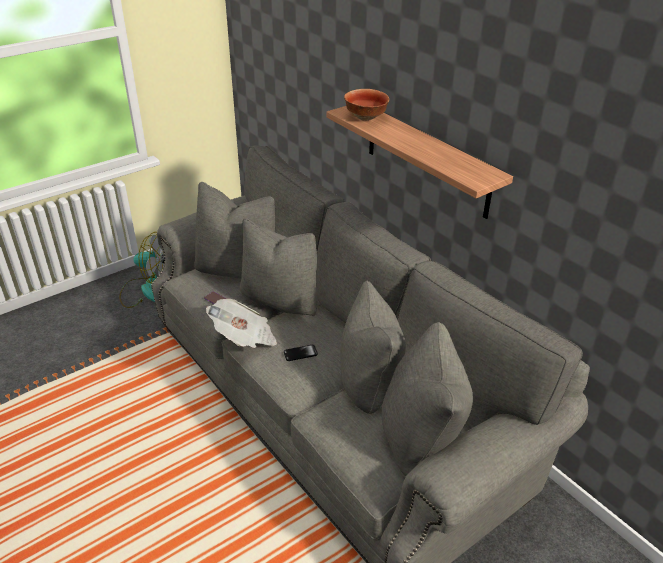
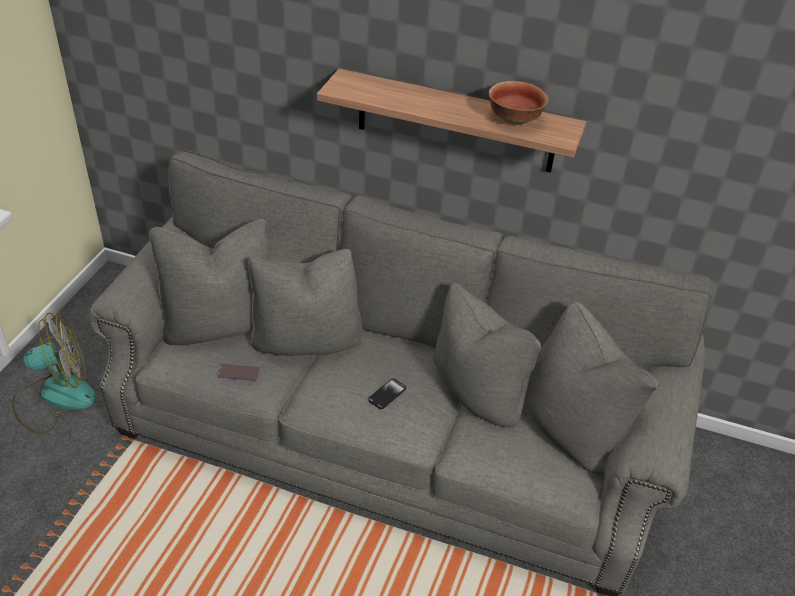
camera: 35 degrees left, 5 degrees up
newspaper [206,299,277,348] -> none
bowl [344,89,389,121] -> bowl moved to [489,81,549,125]

